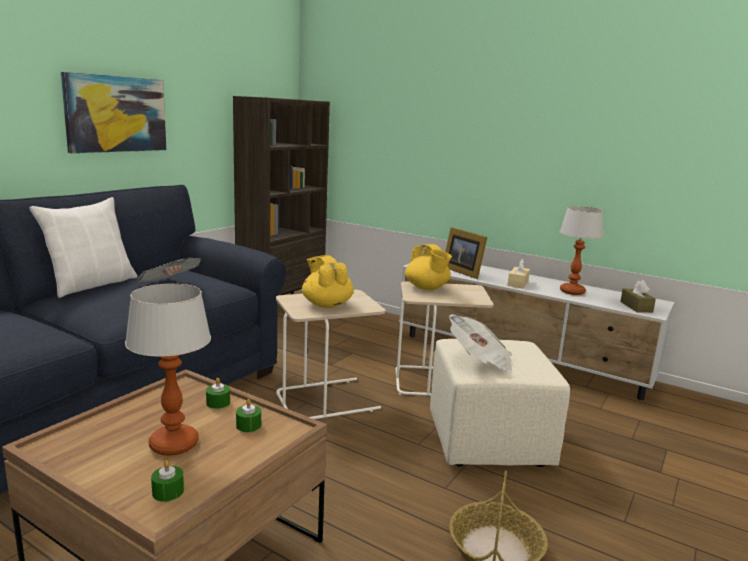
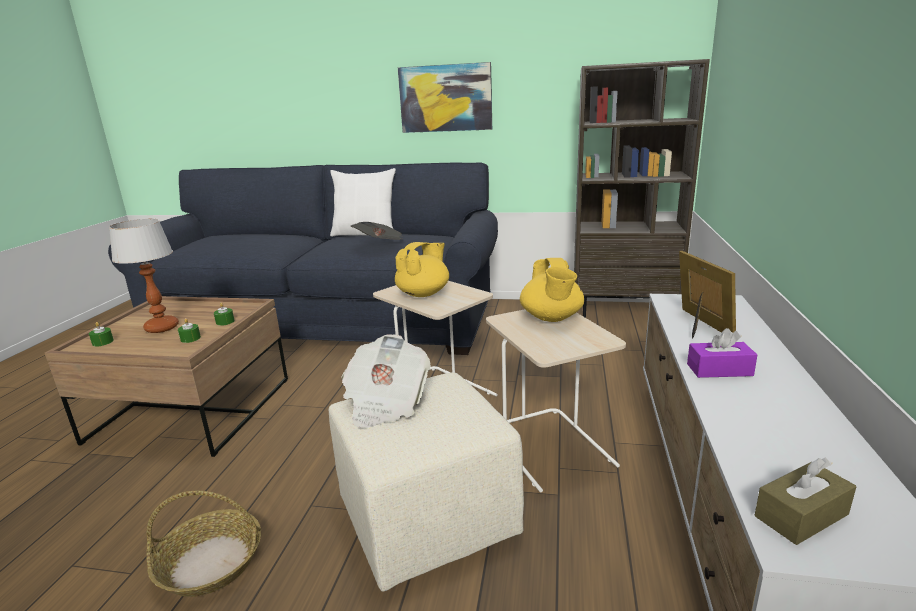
camera: 70 degrees right, 5 degrees up
yellow teapot [405,244,452,290] -> yellow teapot turned 45 degrees counterclockwise [520,258,584,322]
picture frame [445,227,487,279] -> picture frame turned 135 degrees clockwise [679,251,736,339]
beige tissue box [507,259,530,288] -> purple tissue box [687,328,757,378]
table lamp [560,206,603,295] -> none

